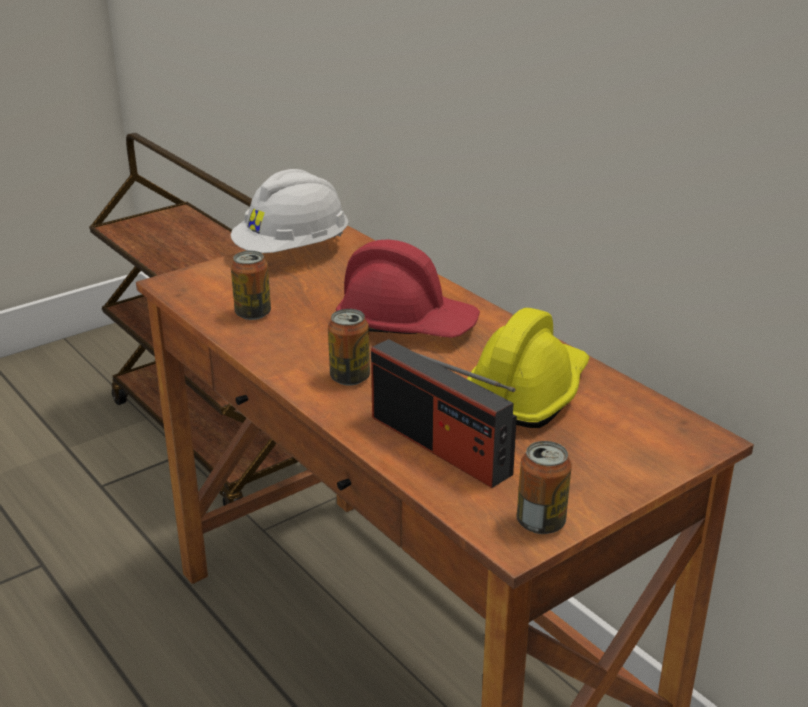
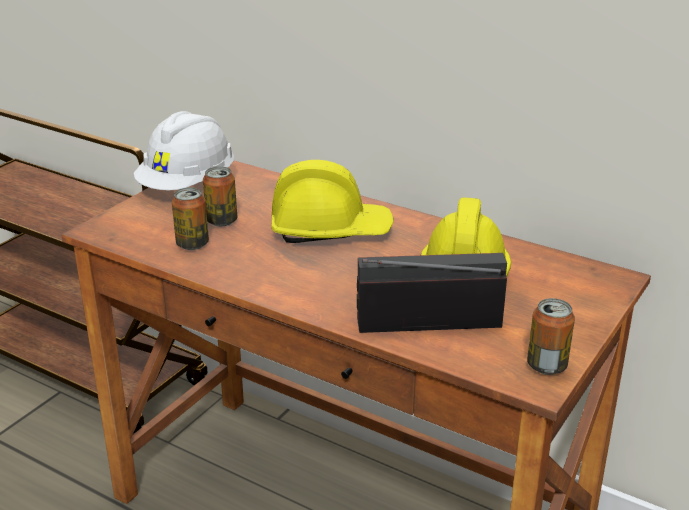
camera: 20 degrees left, 0 degrees up
can [328,309,370,385] -> can moved to [203,166,237,226]
red hard hat [336,240,480,338] -> yellow hard hat [271,160,394,243]
radio [371,339,517,488] -> radio turned 150 degrees clockwise [357,253,507,333]

